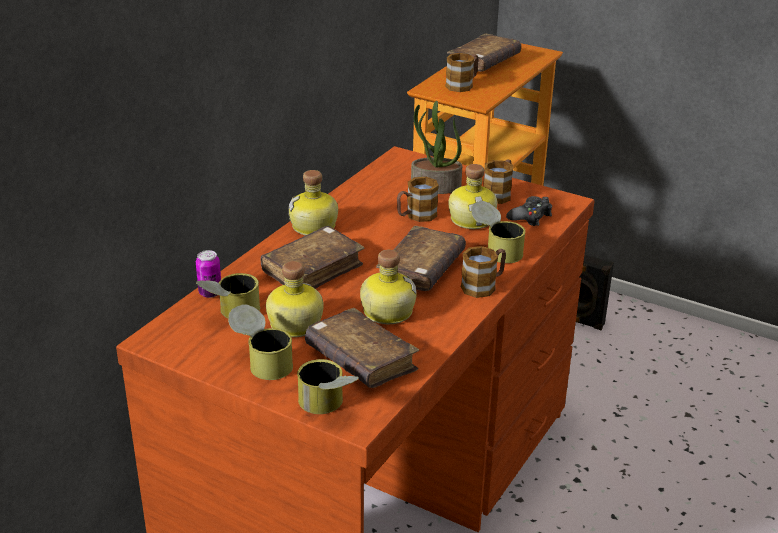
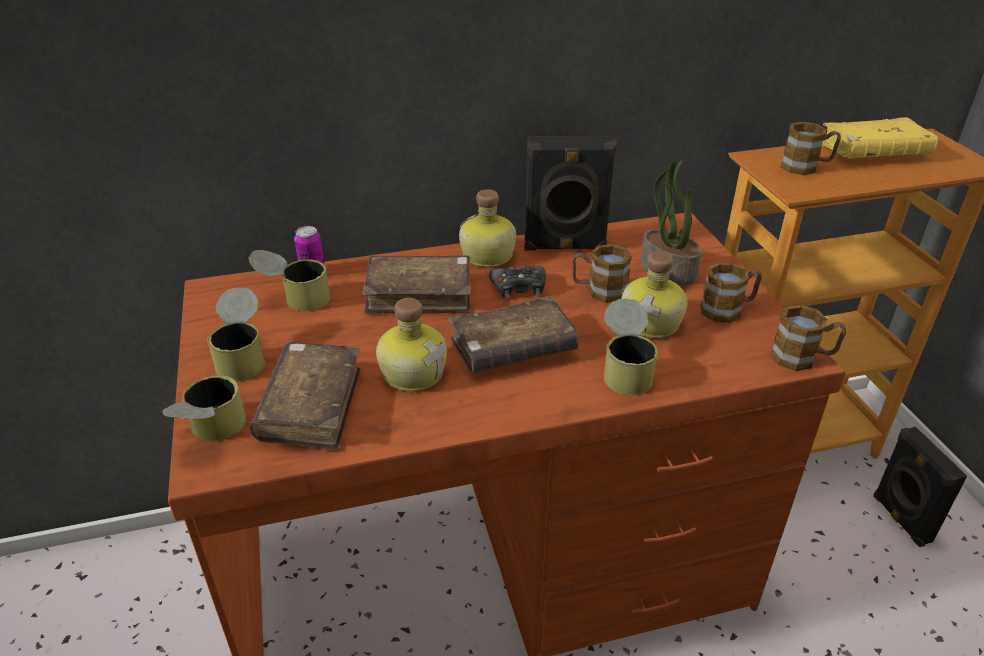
camera: 45 degrees right, 5 degrees up
bottle [266,261,323,337] -> none
brown book [447,33,521,72] -> yellow book [822,117,938,159]
mug [461,246,506,298] -> mug moved to [770,305,846,371]
black game controller [506,196,552,226] -> black game controller moved to [489,265,546,299]
none -> black speaker [524,136,617,251]

